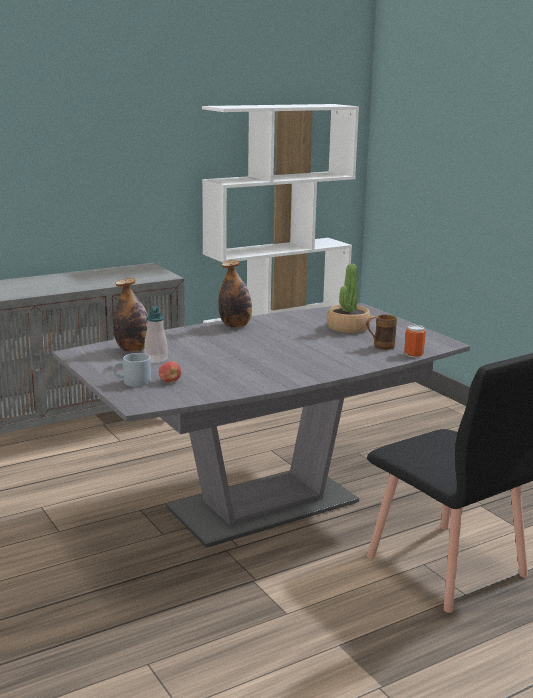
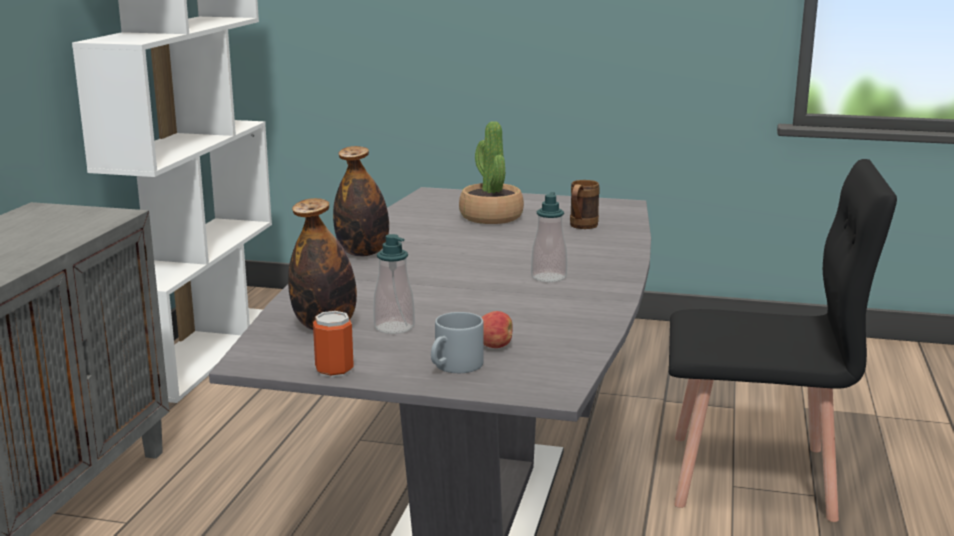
camera: 45 degrees left, 0 degrees up
can [404,325,426,357] -> can moved to [313,311,354,377]
none -> soap dispenser [531,192,567,282]

